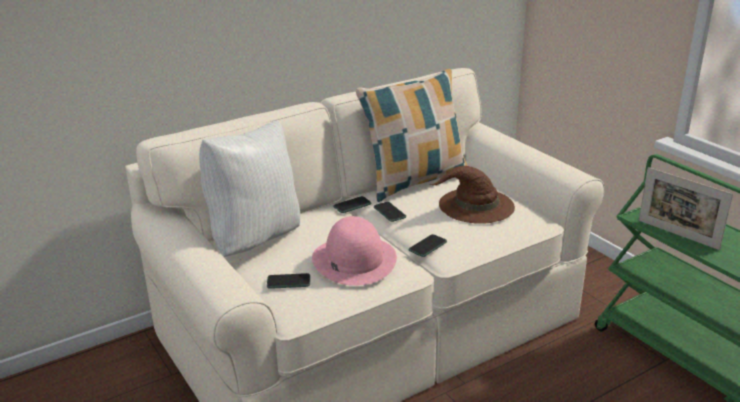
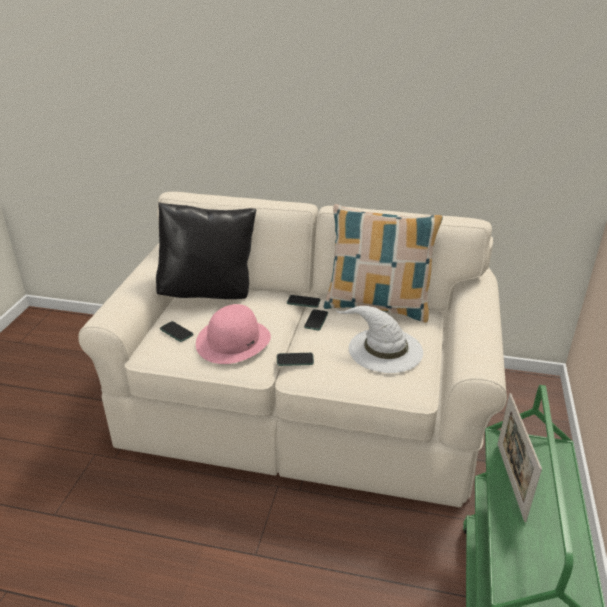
camera: 45 degrees right, 5 degrees up
white pillow [199,121,300,257] -> black pillow [156,202,256,299]
brown hat [430,166,515,224] -> white hat [335,306,423,373]

